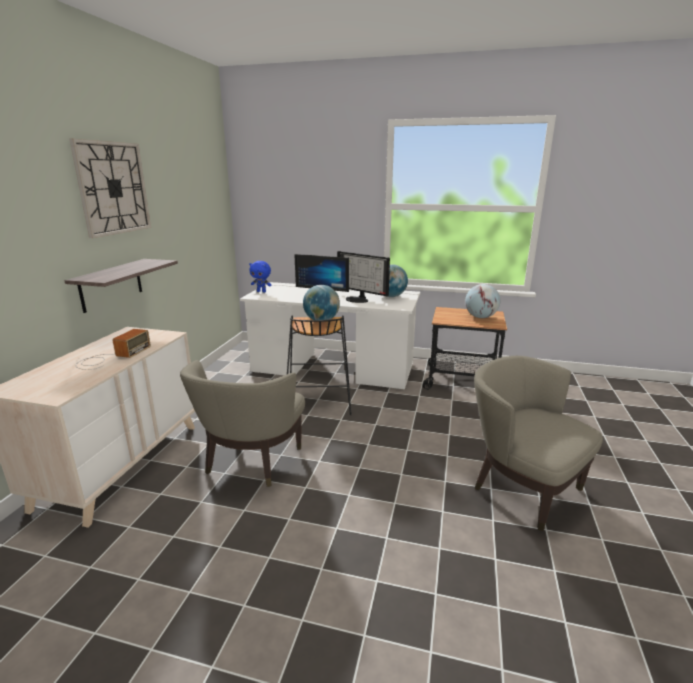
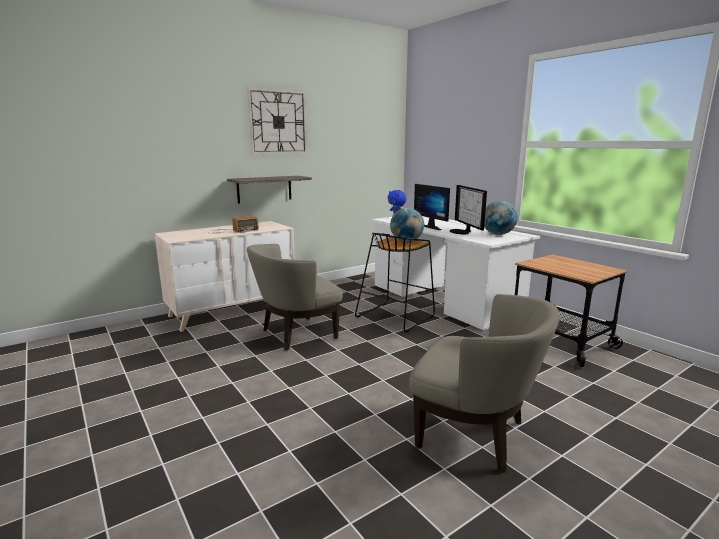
camera: 40 degrees right, 5 degrees down
globe [465,284,500,318] -> none
beige armchair [474,356,603,531] -> beige armchair turned 120 degrees clockwise [409,294,560,473]

